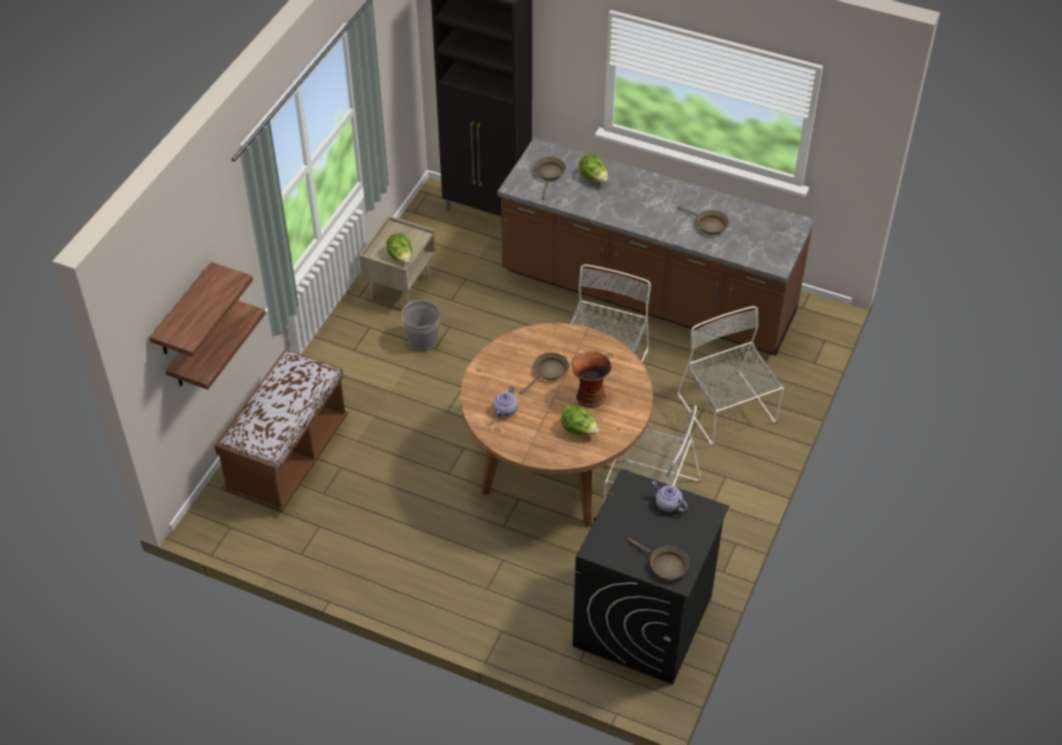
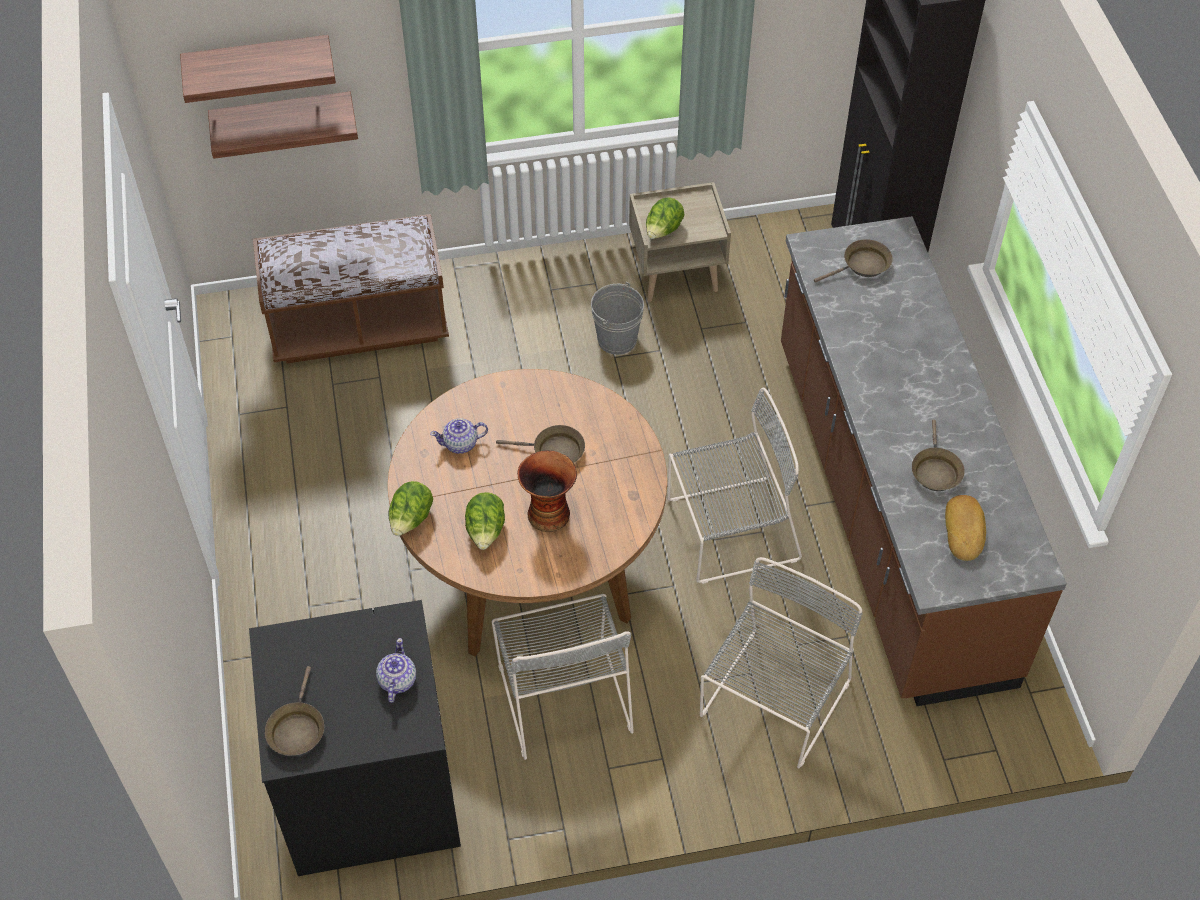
camera: 55 degrees right, 5 degrees up
lettuce [579,153,608,182] -> lettuce moved to [388,481,433,536]
none -> bread [945,495,986,561]

